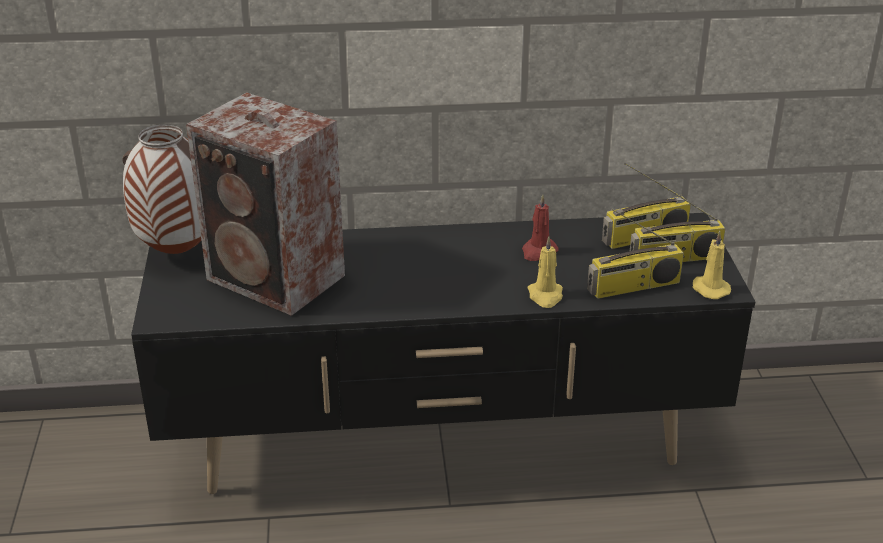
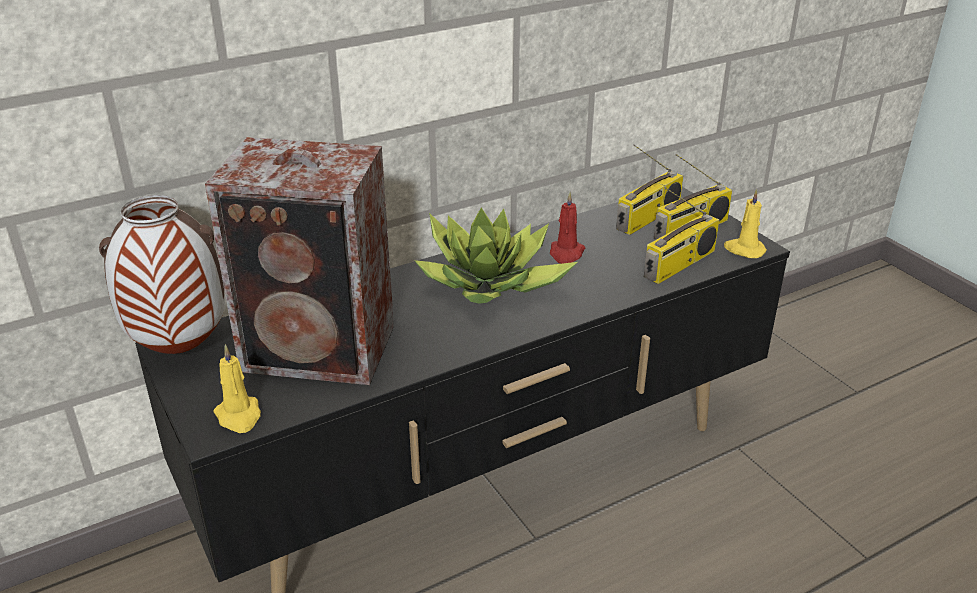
camera: 25 degrees left, 0 degrees up
yellow candle [528,237,563,308] -> yellow candle moved to [213,344,261,433]
none -> potted plant [414,208,578,304]

